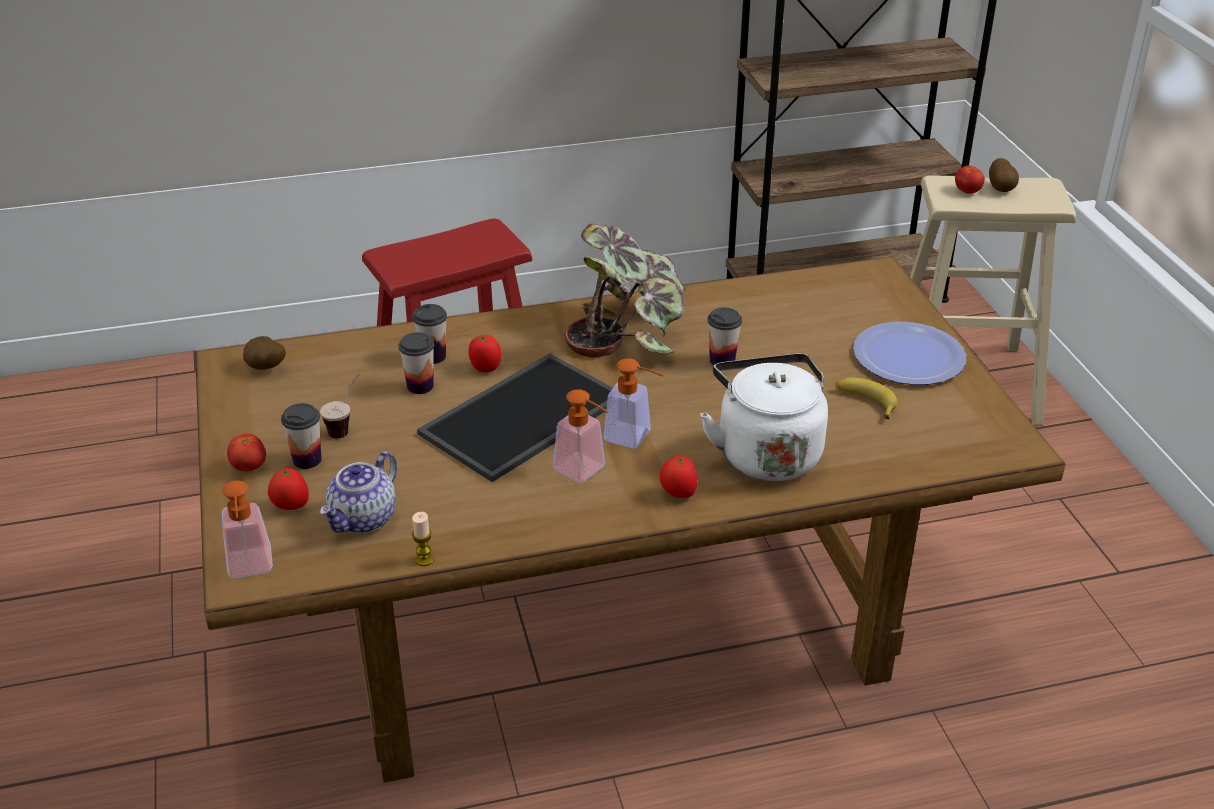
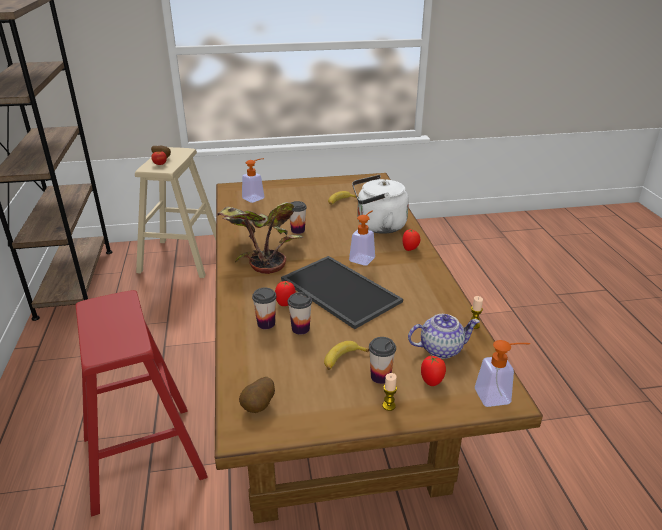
camera: 85 degrees left, 5 degrees down
tomato [227,434,266,471] -> candle [382,373,397,411]
teapot [319,451,397,533] -> teapot turned 45 degrees counterclockwise [408,314,480,359]
cup [320,374,359,438] -> banana [324,341,369,370]
soap dispenser [553,389,609,483] -> soap dispenser moved to [242,158,265,203]
plate [853,322,966,385] -> none

